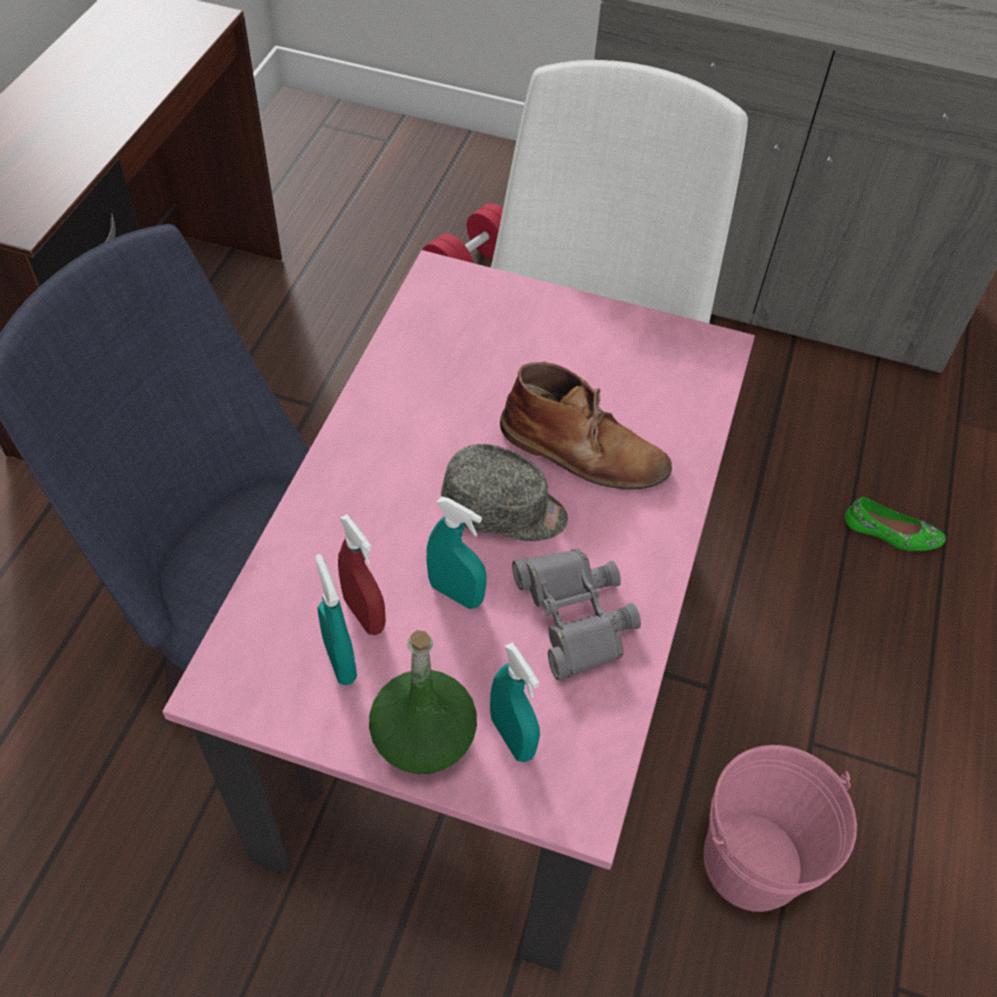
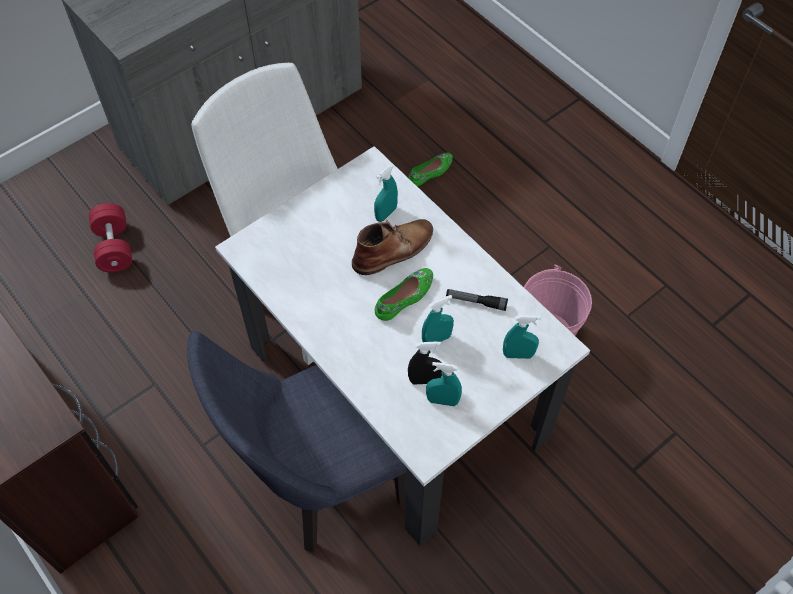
camera: 55 degrees left, 5 degrees up
pink dining table [162,250,755,972] -> white dining table [215,146,590,546]
red spray bottle [338,514,386,635] -> black spray bottle [408,342,442,384]
green bottle [369,630,477,774] -> none
grey cap [441,444,568,541] -> green shoe [375,268,433,321]
grey binoculars [512,549,641,680] -> flashlight [446,289,508,311]
none -> turquoise spray bottle [374,165,398,222]

